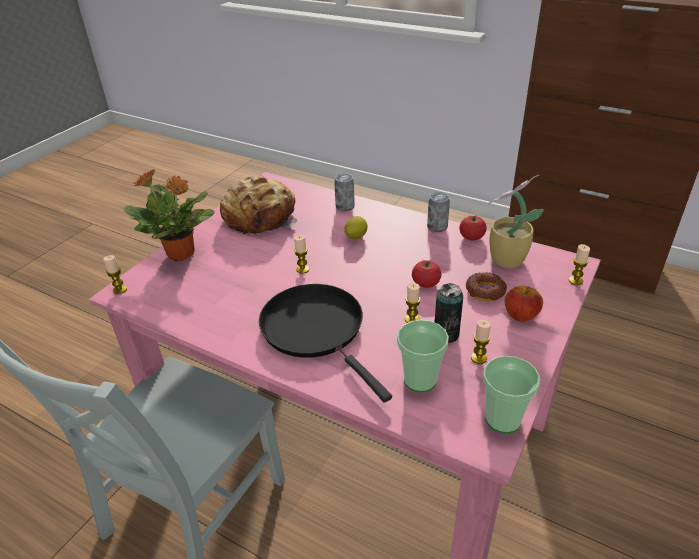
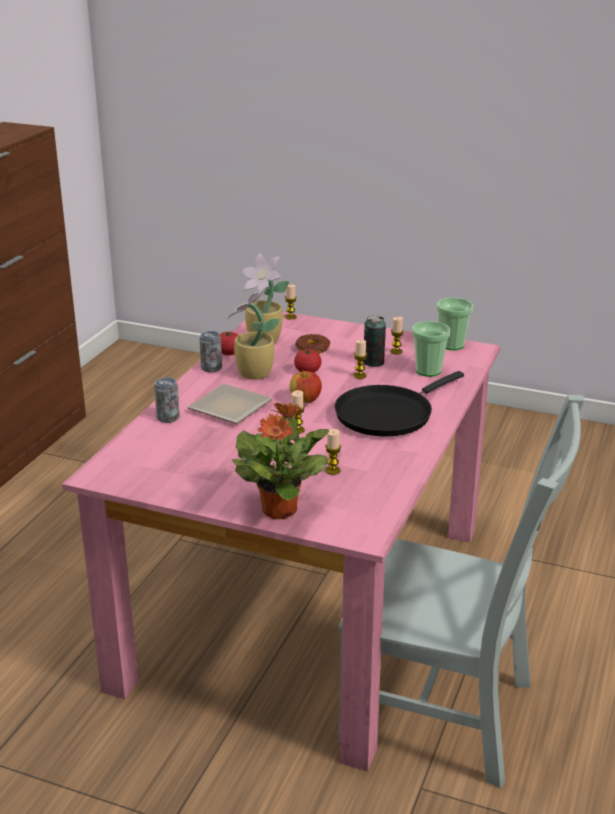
camera: 100 degrees left, 10 degrees down
candle [103,255,127,294] -> candle moved to [325,429,341,475]
bread [220,174,297,234] -> none
lemon [344,216,367,239] -> plate [187,384,273,424]
apple [505,286,543,322] -> apple moved to [289,370,322,403]
none -> potted plant [228,285,280,380]

